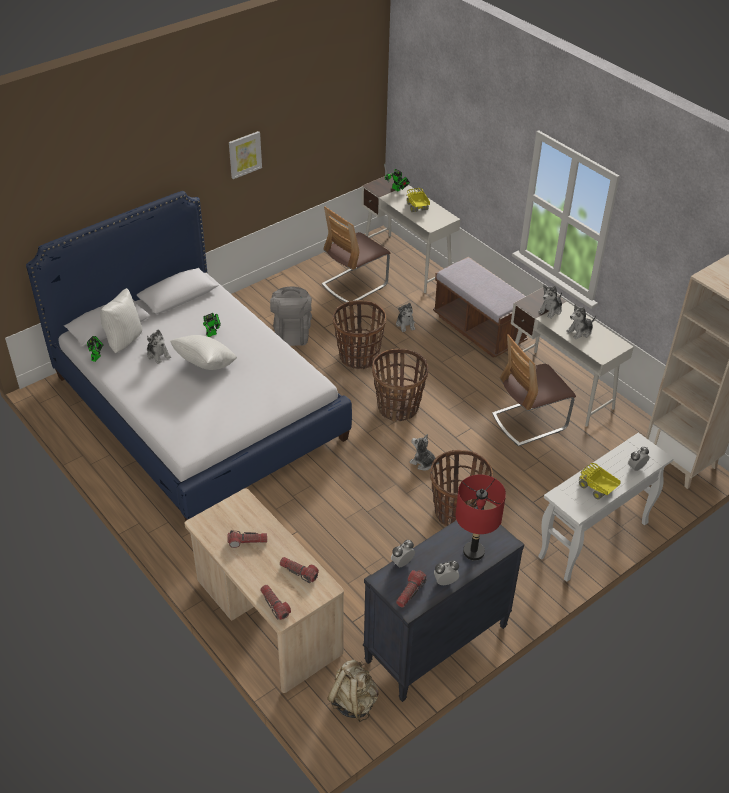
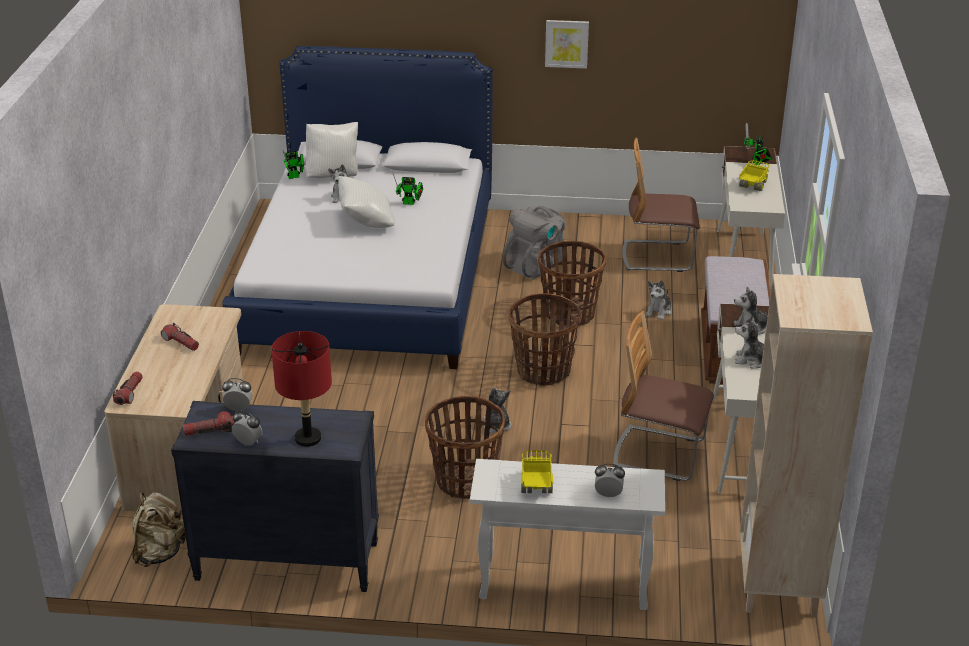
camera: 45 degrees right, 10 degrees down
flashlight [280,557,319,583] -> none

